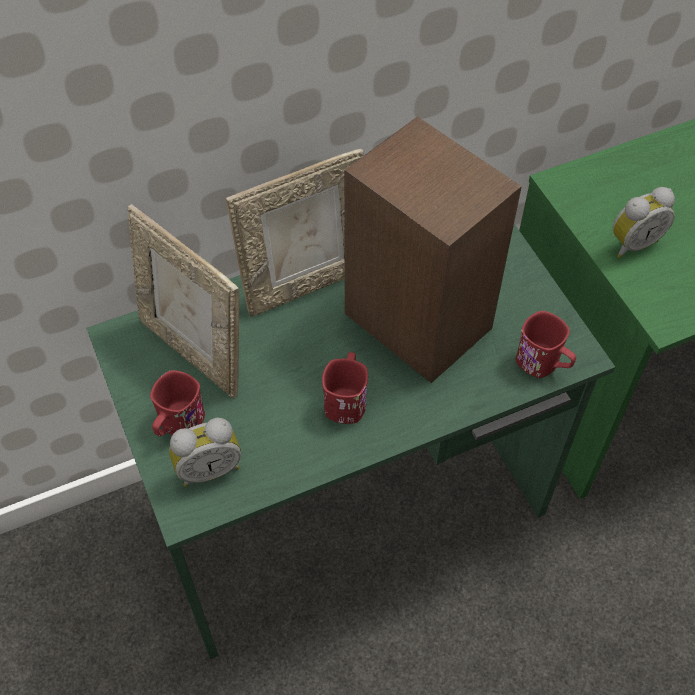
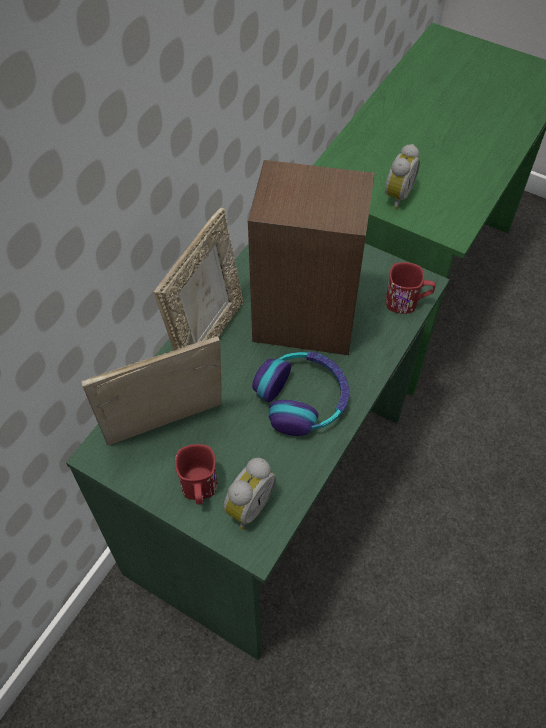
camera: 35 degrees left, 0 degrees up
picture frame [127,204,239,398] -> picture frame turned 150 degrees clockwise [81,336,222,445]
red mug [322,352,368,424] -> headphones [252,351,349,436]

